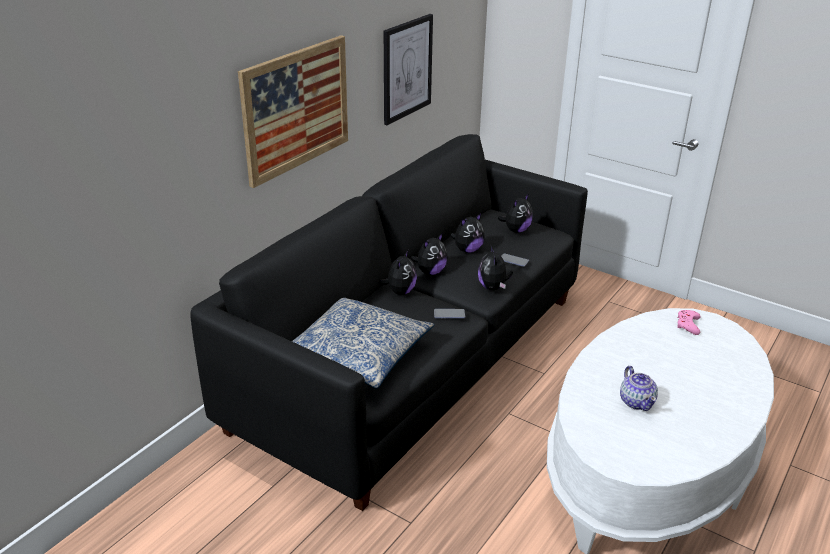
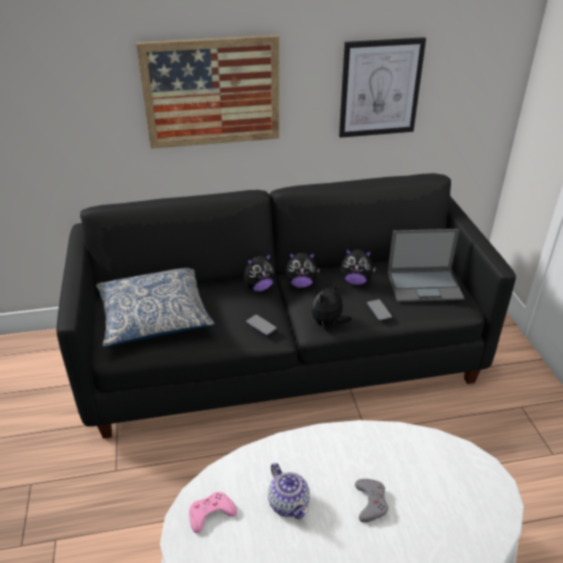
camera: 45 degrees right, 5 degrees up
plush toy [498,193,533,233] -> laptop [388,229,464,302]
teapot [620,366,658,411] -> teapot turned 60 degrees counterclockwise [268,463,310,519]
pink game controller [677,310,701,335] -> pink game controller moved to [189,492,237,533]
none -> grey game controller [355,479,388,523]

